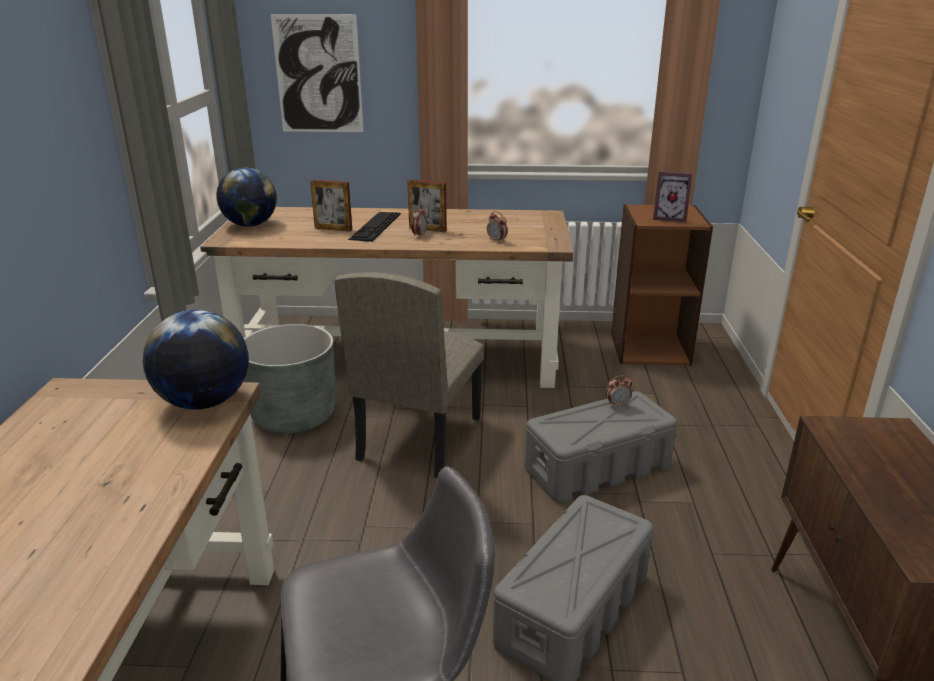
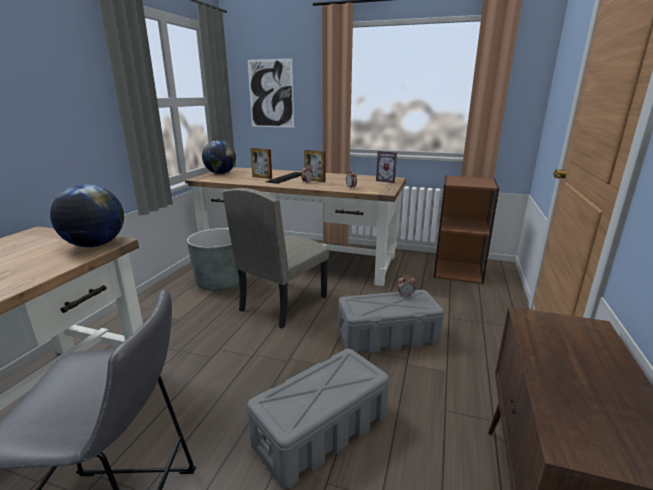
camera: 15 degrees right, 5 degrees down
picture frame [653,171,693,223] -> picture frame moved to [376,151,397,183]

